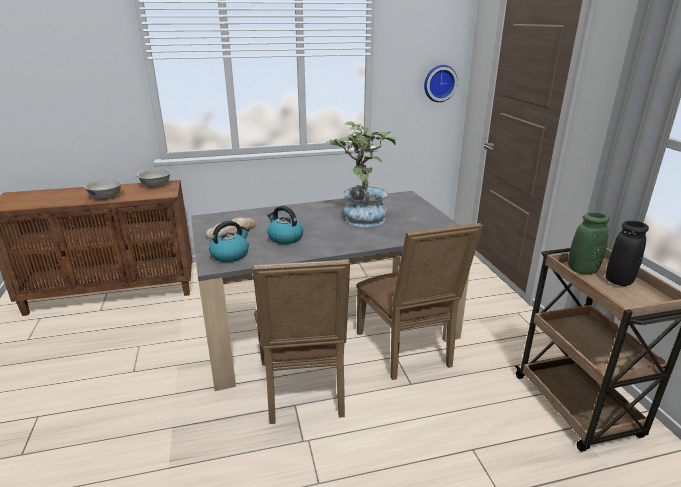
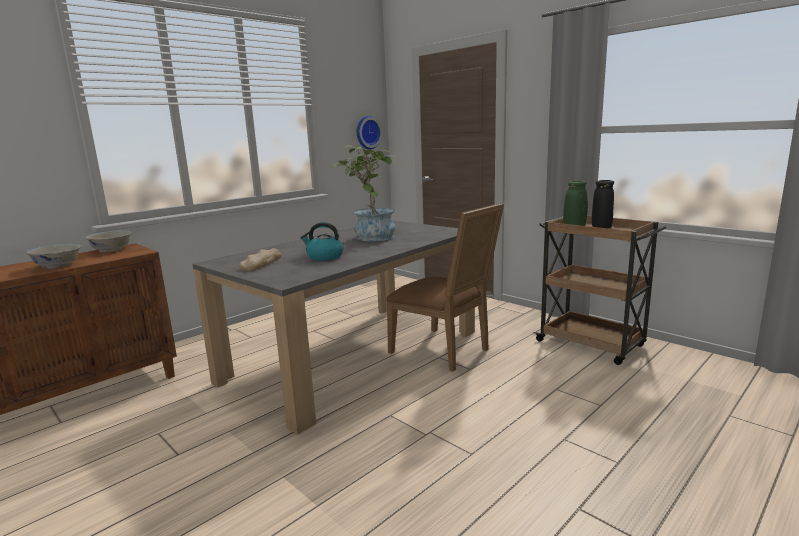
camera: 30 degrees left, 10 degrees down
kettle [209,221,250,262] -> none
brown chair [252,260,350,424] -> none

